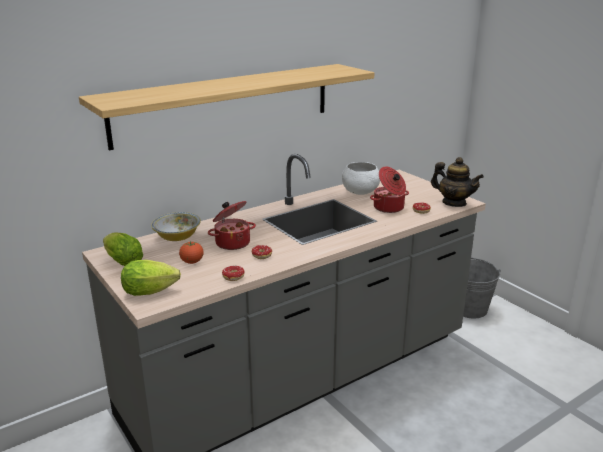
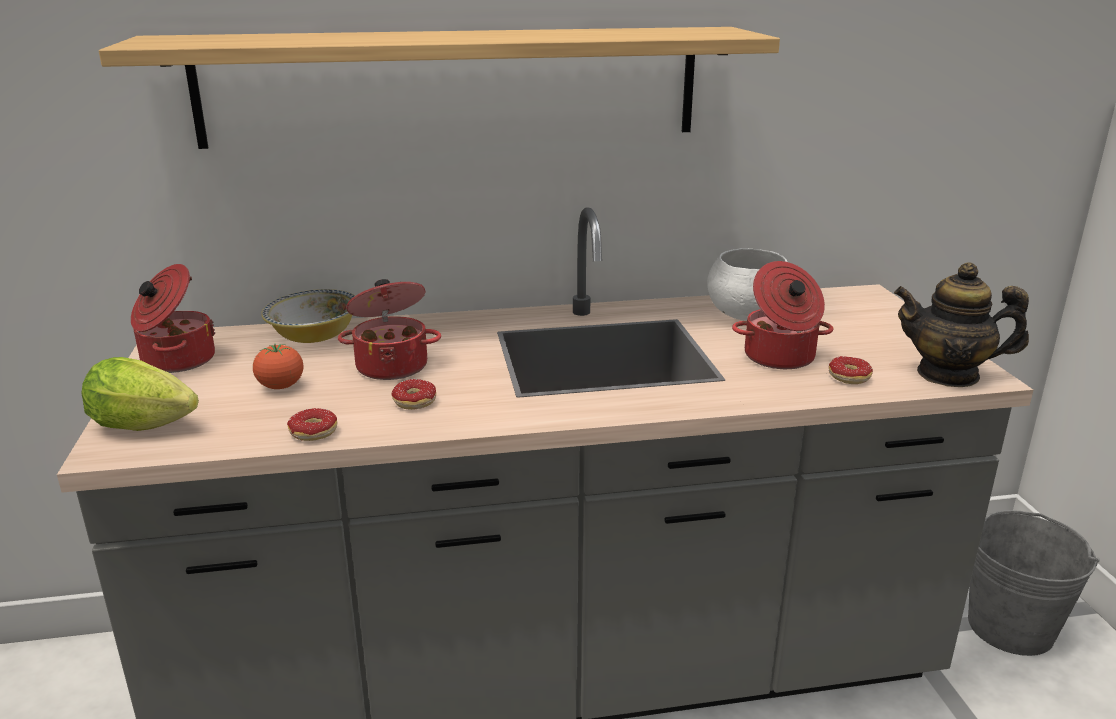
camera: 25 degrees right, 0 degrees up
lettuce [103,233,143,266] -> cooking pot [131,264,215,373]
teapot [431,157,484,207] -> teapot turned 135 degrees clockwise [894,262,1029,387]

